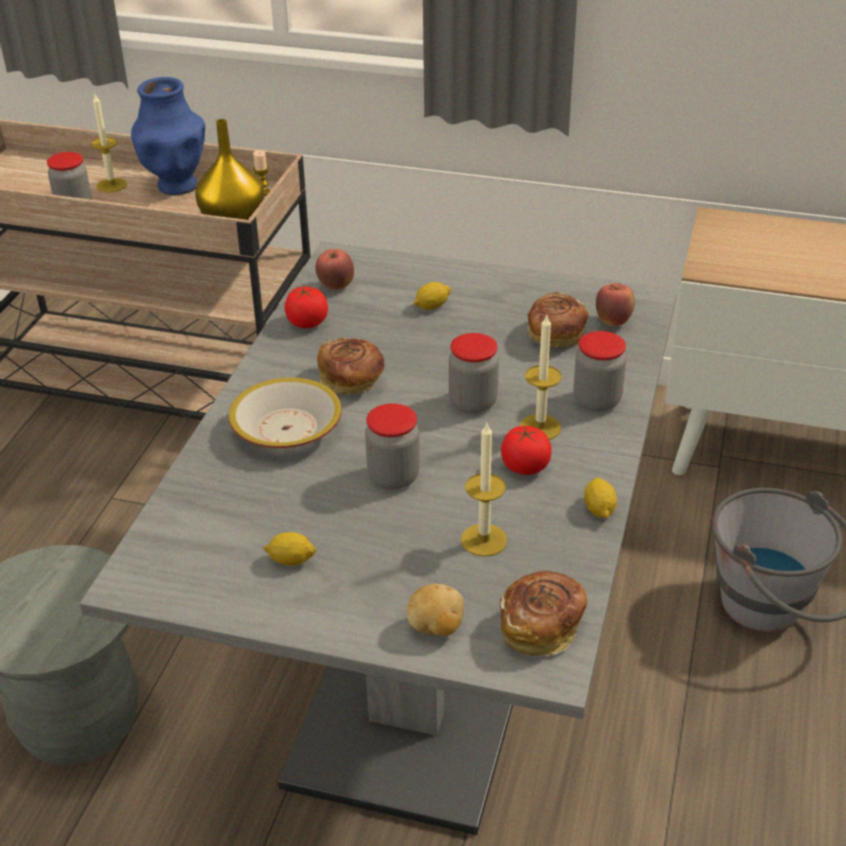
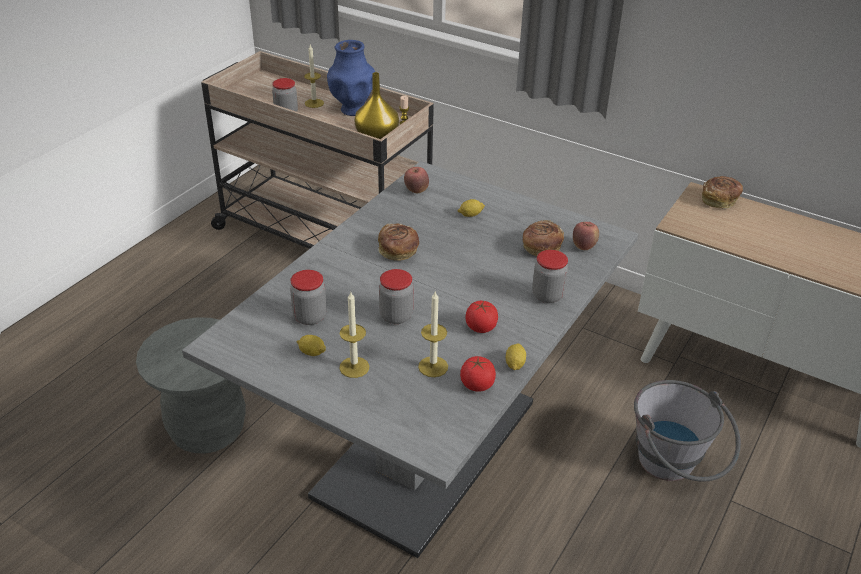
camera: 15 degrees right, 0 degrees up
bowl [229,377,342,449] -> none
tomato [285,286,328,328] -> tomato moved to [460,356,496,392]
potato [407,584,464,636] -> none
jar [449,333,499,414] -> jar moved to [290,270,327,325]
bread [500,571,587,656] -> bread moved to [702,176,743,209]
candle [520,315,561,440] -> candle moved to [339,292,369,378]

